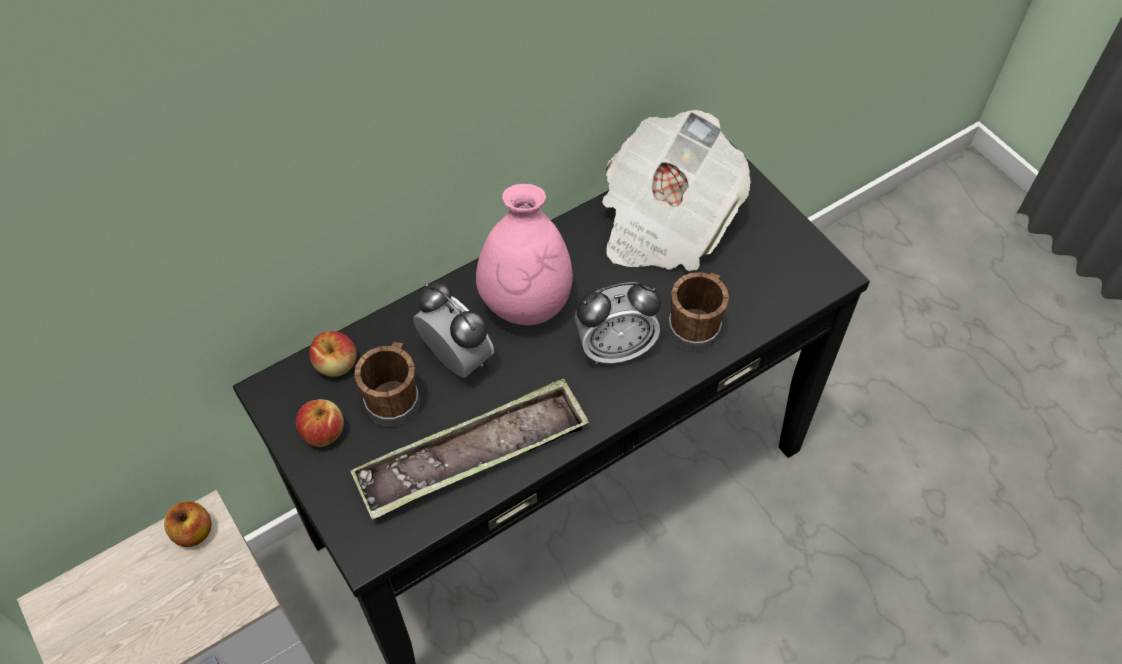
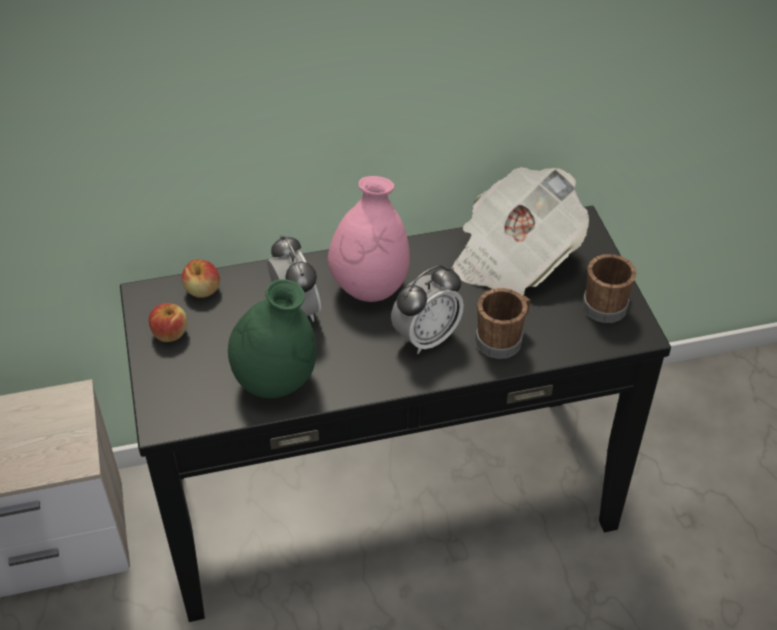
camera: 20 degrees right, 10 degrees down
apple [164,501,212,547] -> none
tray [350,378,589,520] -> green vase [228,279,316,398]
brown mug [354,342,420,426] -> brown mug moved to [582,254,637,323]
alarm clock [575,282,662,364] -> alarm clock turned 45 degrees counterclockwise [391,265,464,354]

